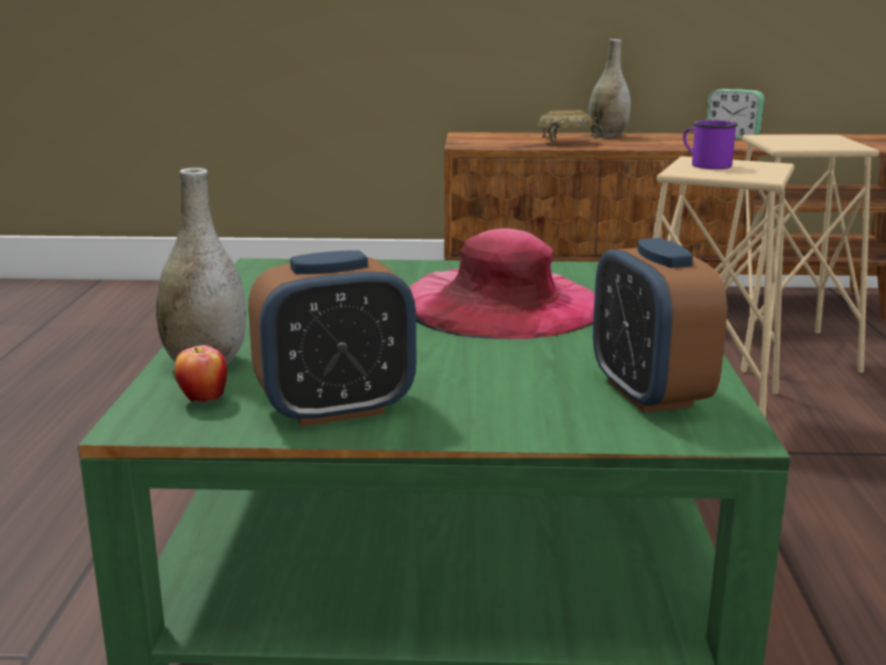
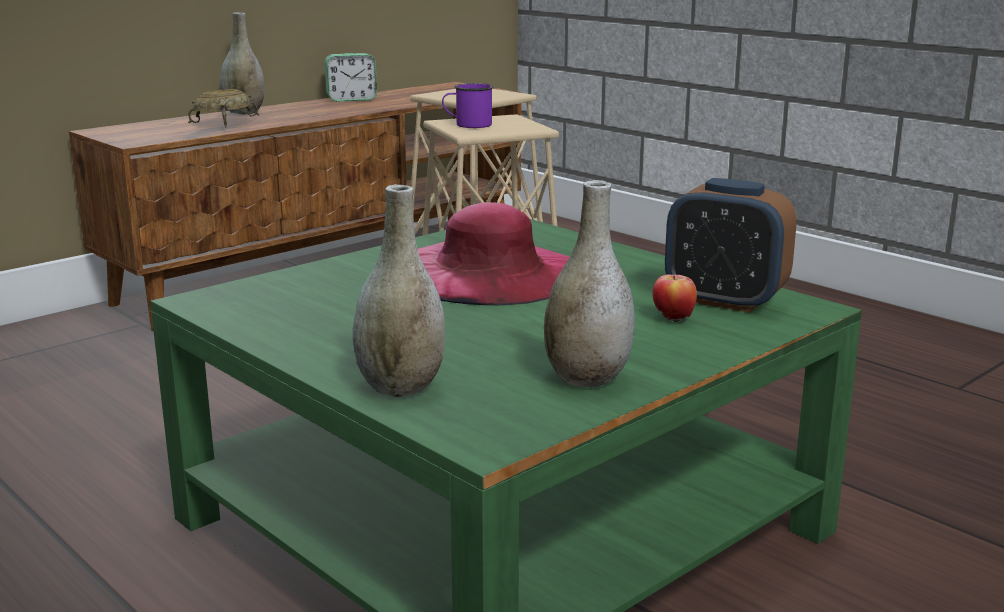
camera: 45 degrees left, 0 degrees up
apple [174,345,227,403] -> apple moved to [652,274,697,323]
alarm clock [248,250,417,427] -> grey vase [544,180,635,387]

